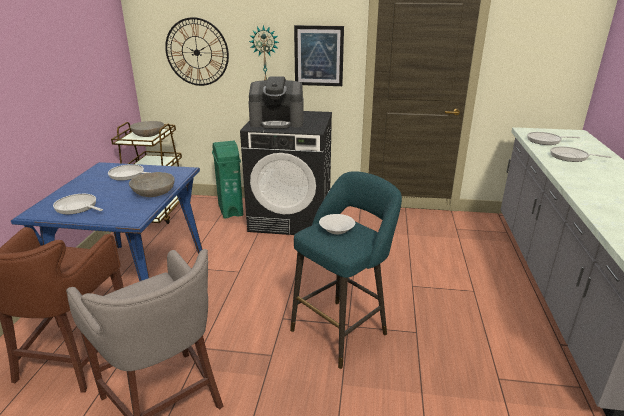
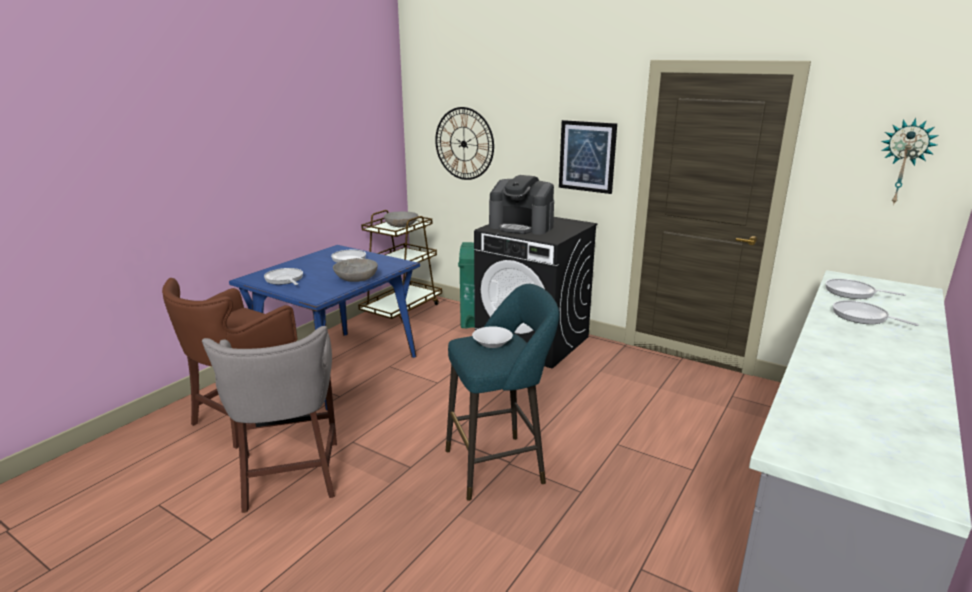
camera: 25 degrees right, 5 degrees down
wall clock [249,25,279,80] -> wall clock moved to [881,118,939,205]

